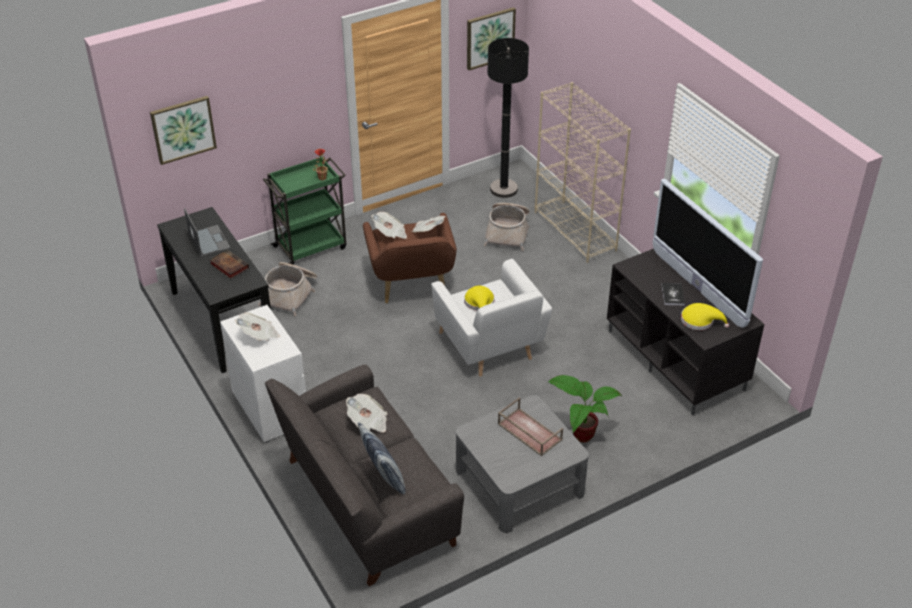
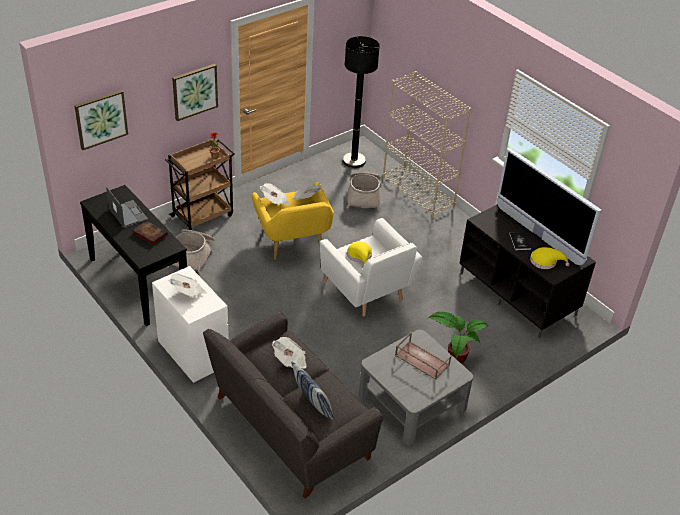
camera: 10 degrees left, 0 degrees up
green cart [263,156,346,265] -> brown cart [165,139,234,230]
brown armchair [363,213,457,303] -> yellow armchair [252,182,334,260]
picture [467,7,516,70] -> picture moved to [172,64,218,121]

